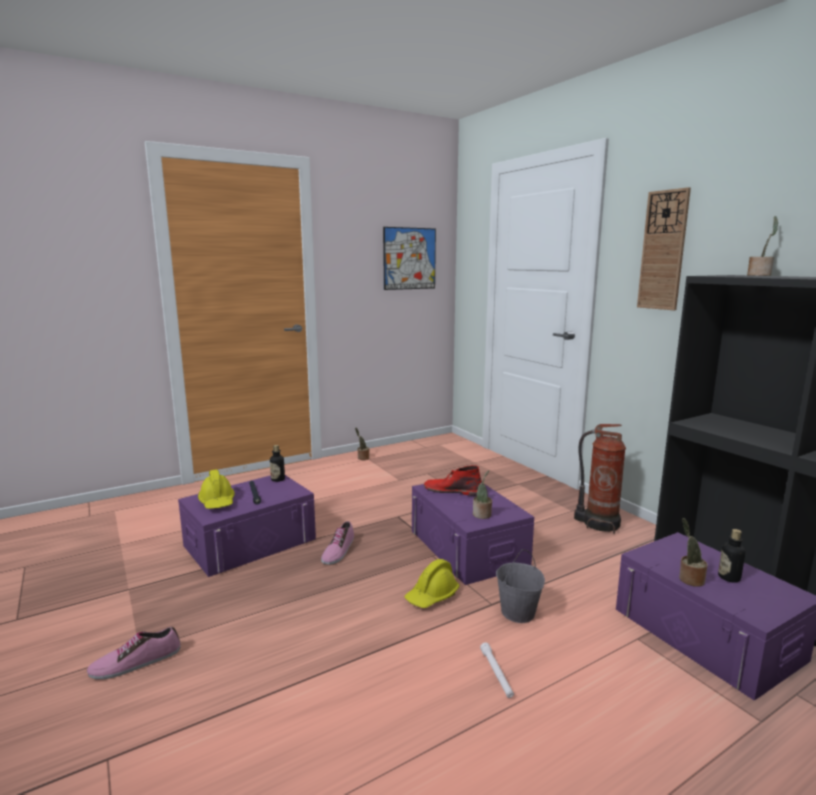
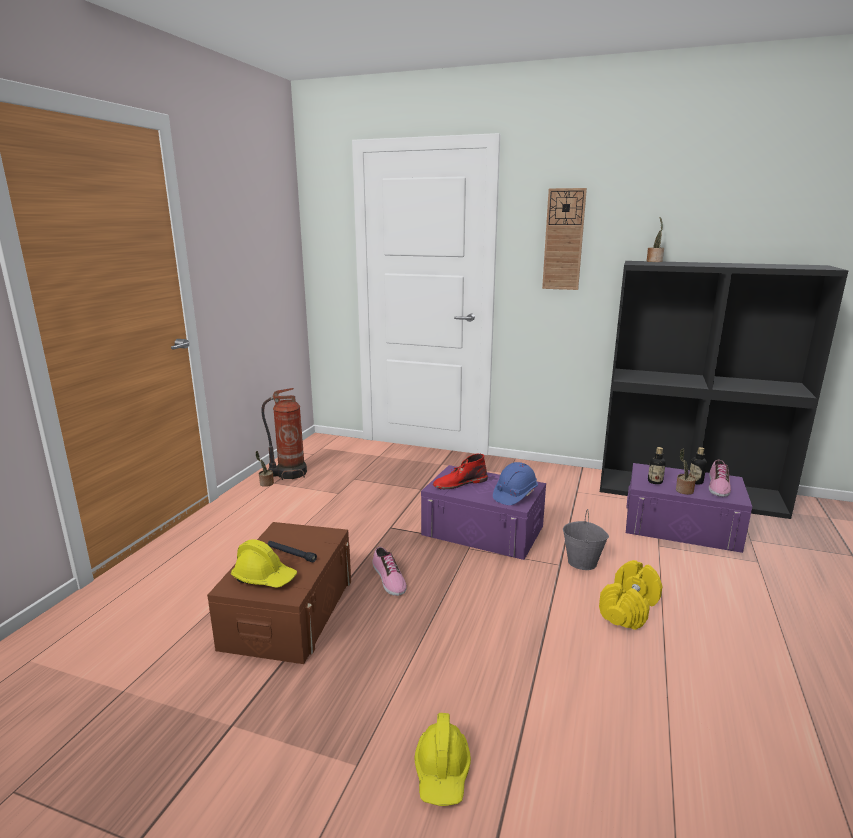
camera: 40 degrees left, 5 degrees up
shoe [87,627,181,679] -> shoe moved to [709,459,731,497]
purple storage box [178,475,316,577] -> brown storage box [207,522,351,664]
bottle [270,445,285,482] -> bottle moved to [648,447,666,484]
picture [383,227,436,290] -> none
yellow hard hat [404,559,460,608] -> yellow hard hat moved to [415,713,471,806]
potted plant [473,470,492,519] -> blue hard hat [493,462,538,505]
white flashlight [480,642,514,698] -> yellow dumbbell [599,560,663,630]
fire extinguisher [574,424,626,534] -> fire extinguisher moved to [261,388,307,480]

